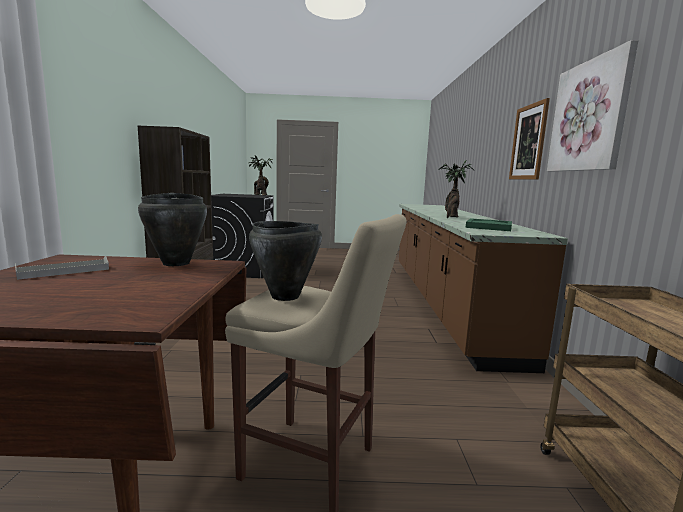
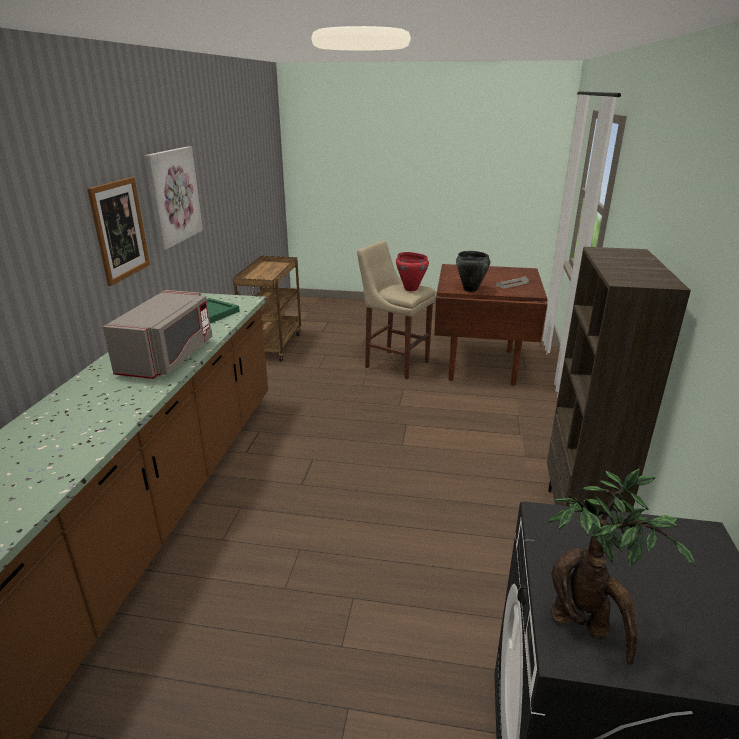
camera: 170 degrees left, 15 degrees up
black cooking pot [249,221,322,301] -> red cooking pot [396,252,429,291]
potted plant [439,161,474,218] -> grey microwave [103,290,212,379]

